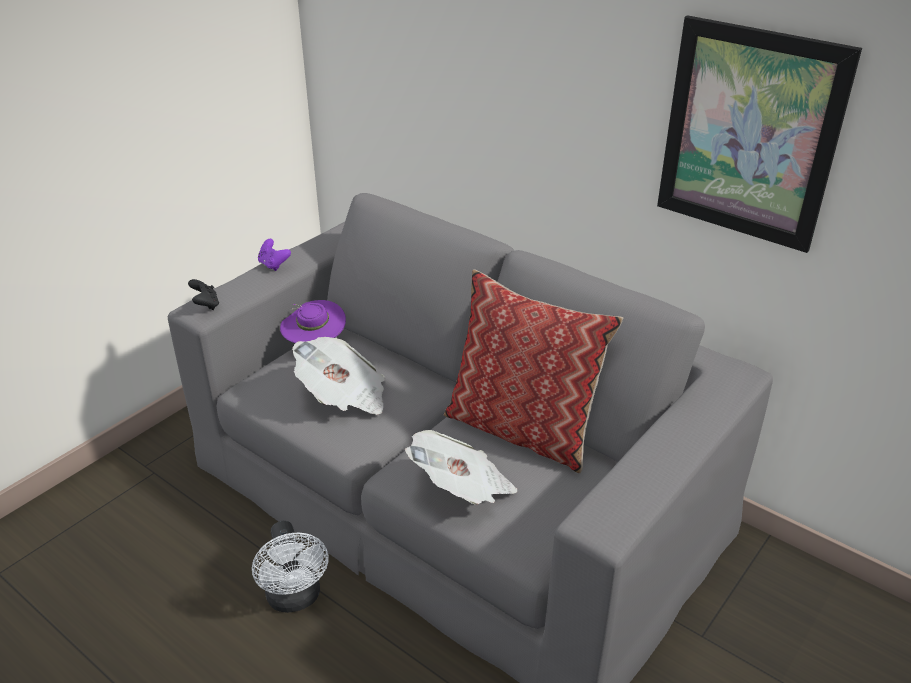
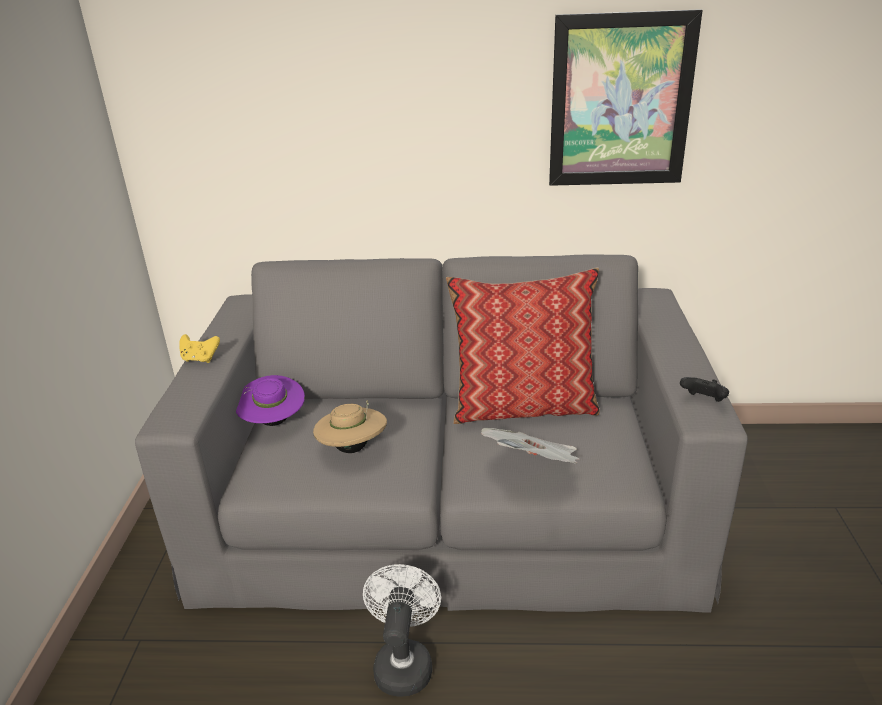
camera: 35 degrees left, 5 degrees down
black game controller [188,279,219,310] -> black game controller moved to [680,377,729,402]
white fan [252,521,328,613] -> white fan turned 120 degrees counterclockwise [363,564,441,697]
purple game controller [258,239,291,271] -> yellow game controller [179,334,220,363]
newspaper [292,337,385,415] -> beige hat [313,400,387,453]

